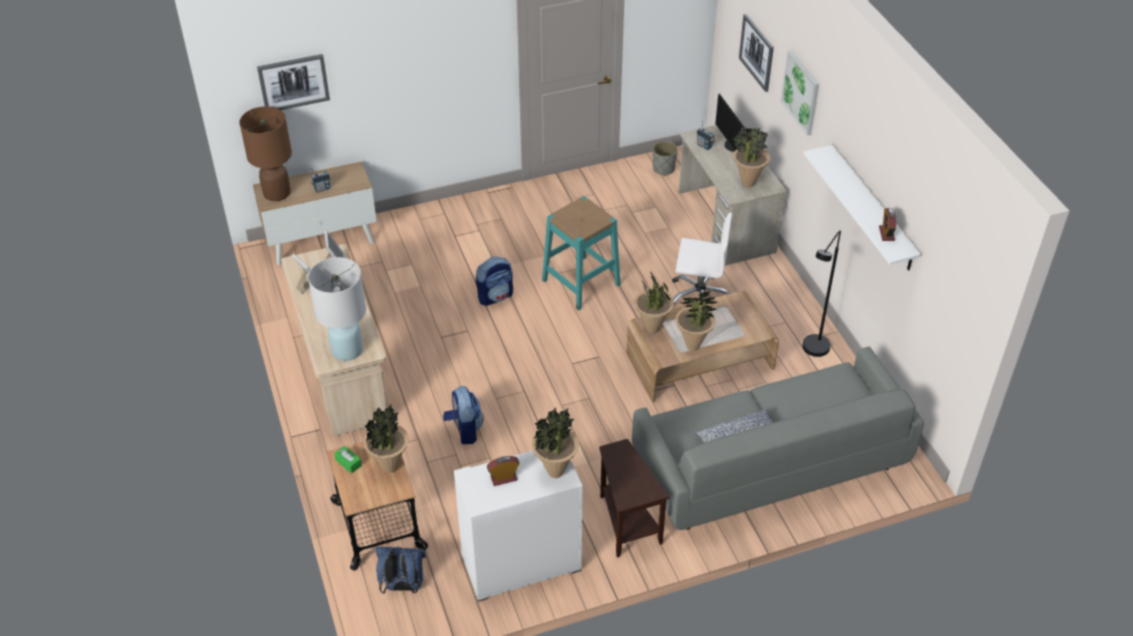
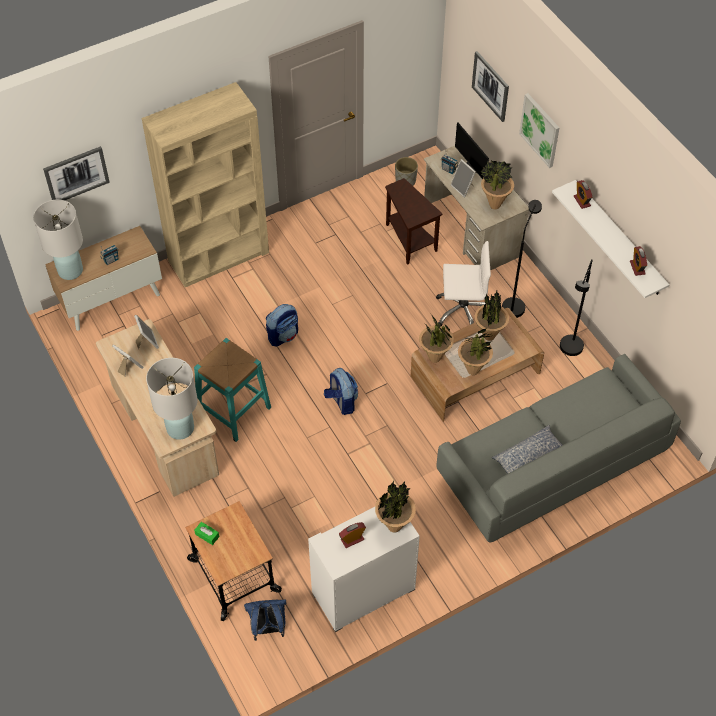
camera: 10 degrees left, 10 degrees up
brown table lamp [239,106,292,201] -> white table lamp [33,200,83,280]
potted plant [363,404,409,473] -> potted plant moved to [475,291,509,341]
backpack [443,386,484,444] -> backpack moved to [324,368,358,415]
turquoise stool [542,196,621,310] -> turquoise stool moved to [194,338,271,442]
brown side table [599,439,670,558] -> brown side table moved to [385,178,442,265]
none -> beige bookcase [142,82,269,287]
none -> picture frame [450,159,476,198]
none -> black floor lamp [502,200,542,318]
none -> alarm clock [574,180,592,209]

